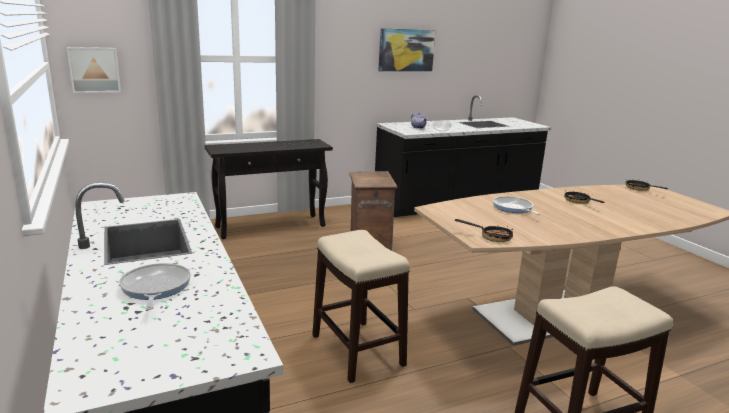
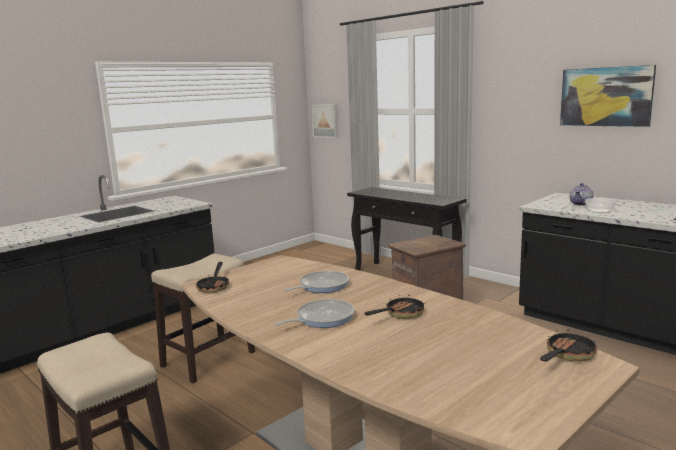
camera: 70 degrees right, 5 degrees down
frying pan [119,263,191,310] -> frying pan moved to [275,299,354,328]

